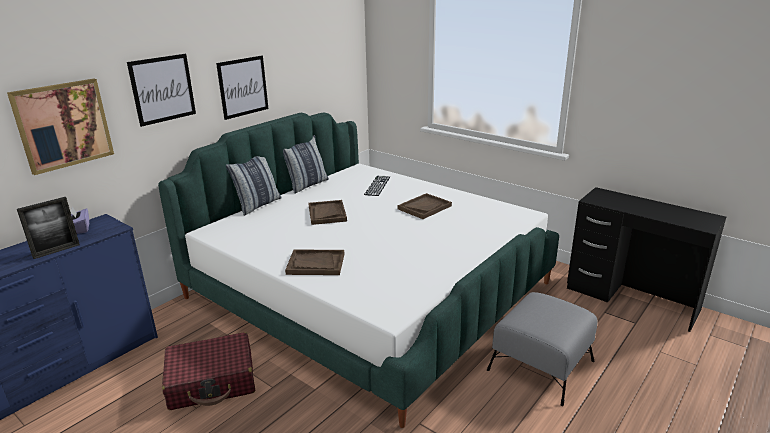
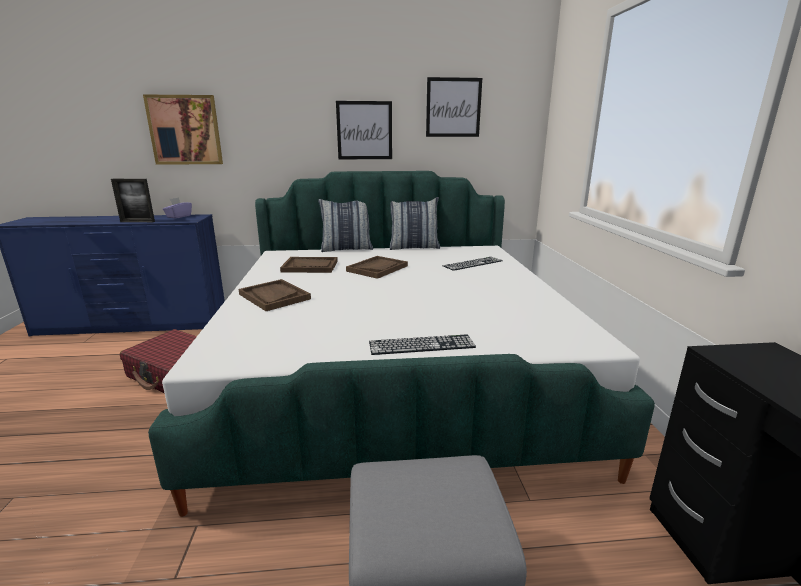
camera: 45 degrees right, 5 degrees down
picture [127,54,196,127] -> picture moved to [426,77,482,137]
brown tray [398,193,452,219] -> brown tray moved to [280,257,338,273]
none -> keyboard [369,335,476,355]

